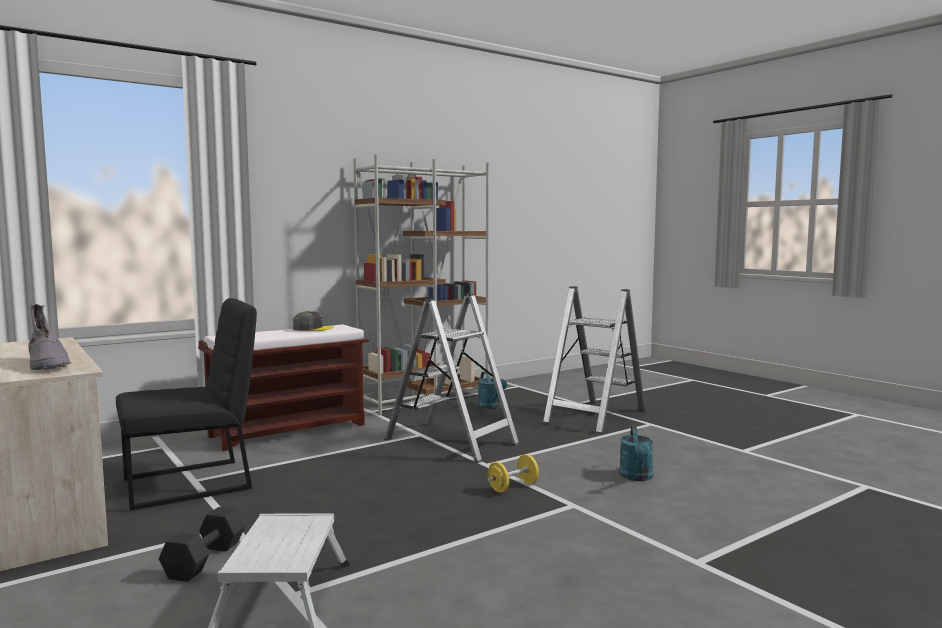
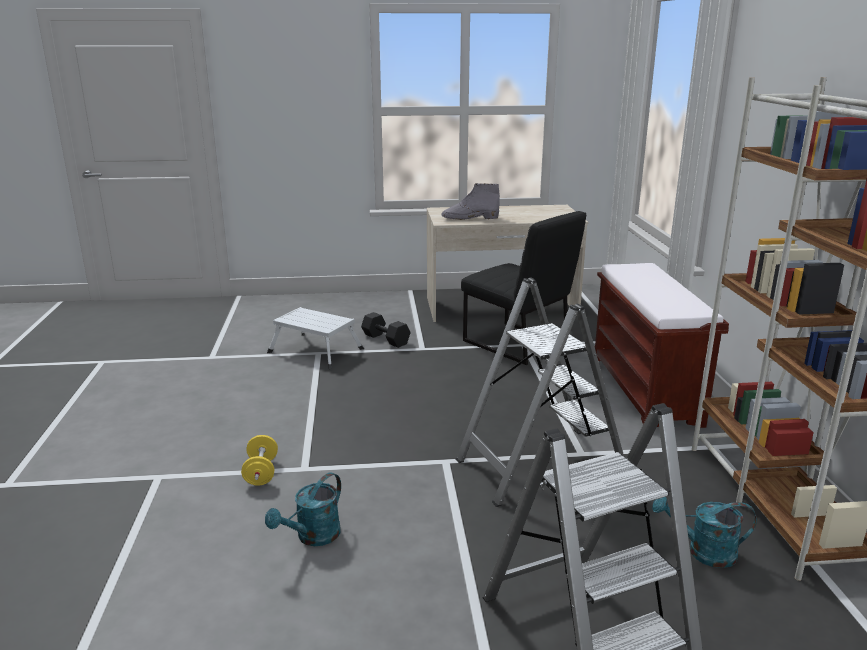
camera: 120 degrees right, 15 degrees up
black chair [116,298,257,511] -> black chair turned 45 degrees counterclockwise [461,211,586,365]
grey cap [293,311,334,331] -> none
yellow dumbbell [488,454,539,493] -> yellow dumbbell moved to [241,435,278,485]
turquoise watering can [619,426,653,481] -> turquoise watering can turned 90 degrees counterclockwise [265,472,341,546]

